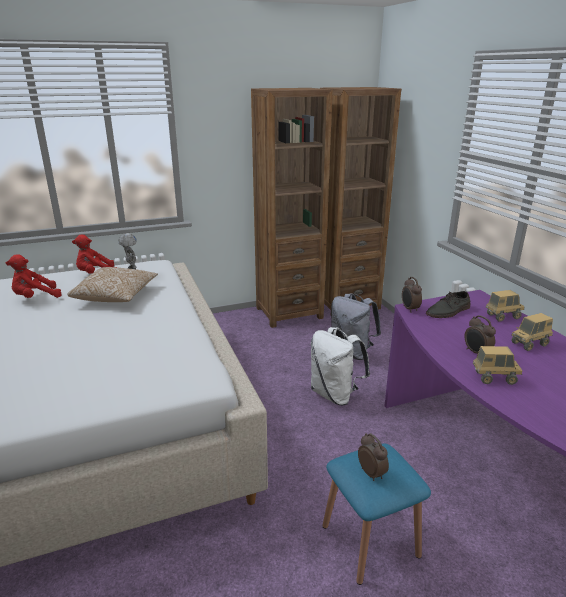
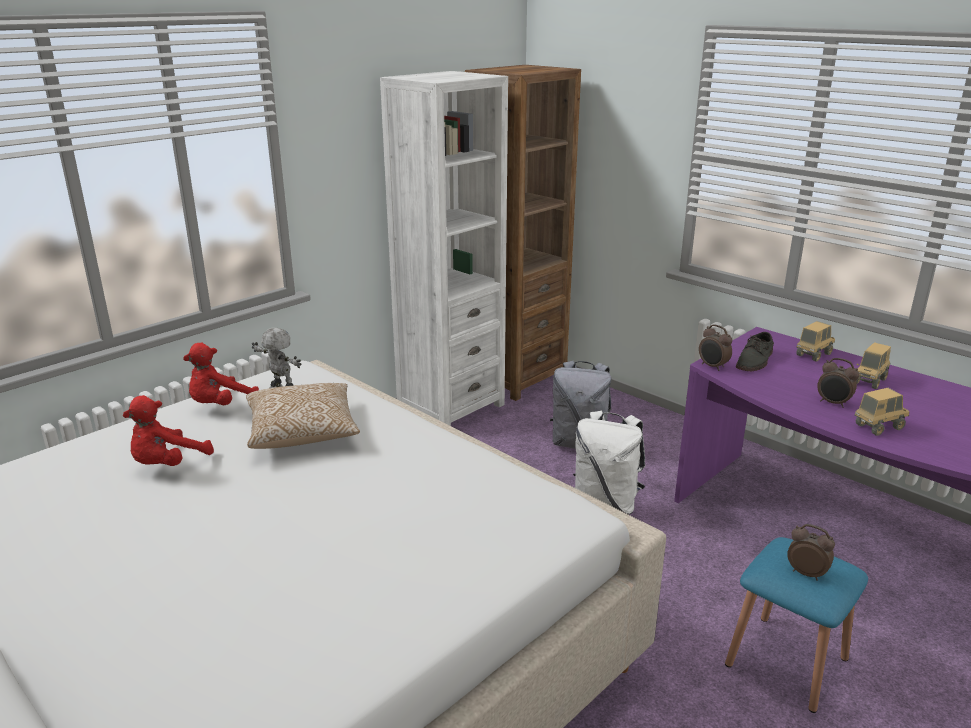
camera: 25 degrees left, 0 degrees up
brown bookcase [251,88,332,328] -> white bookcase [380,71,508,426]

